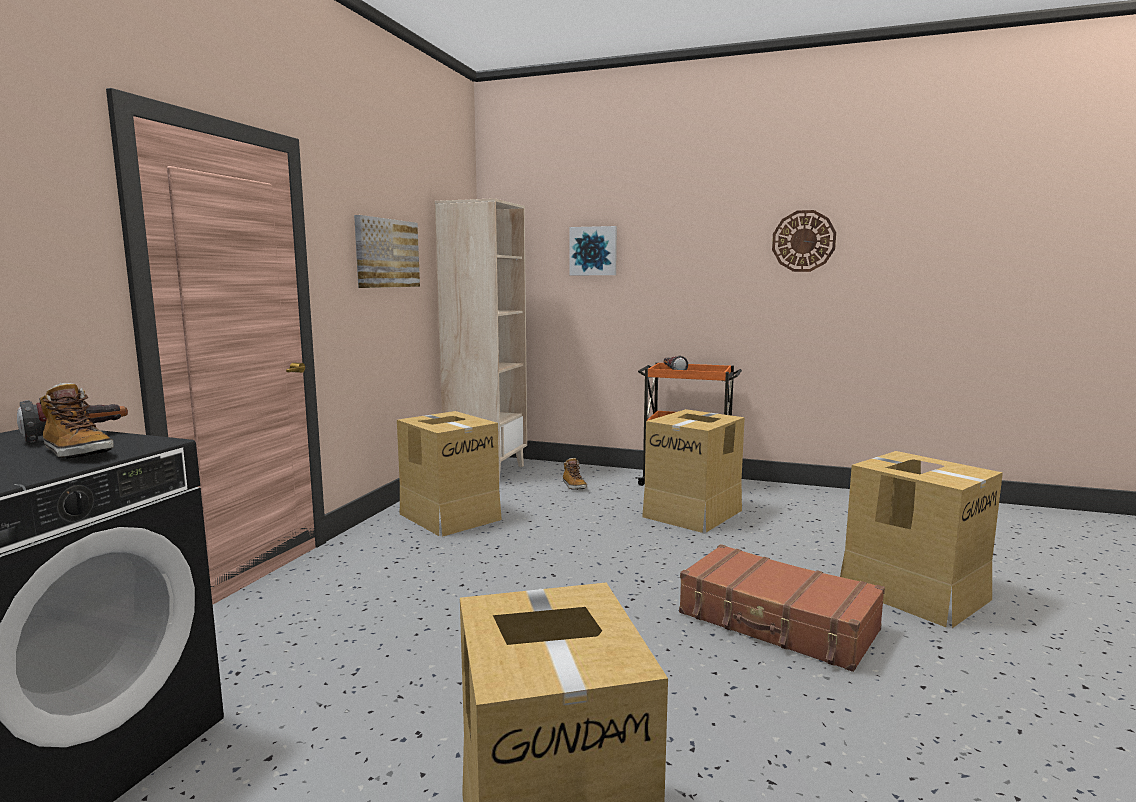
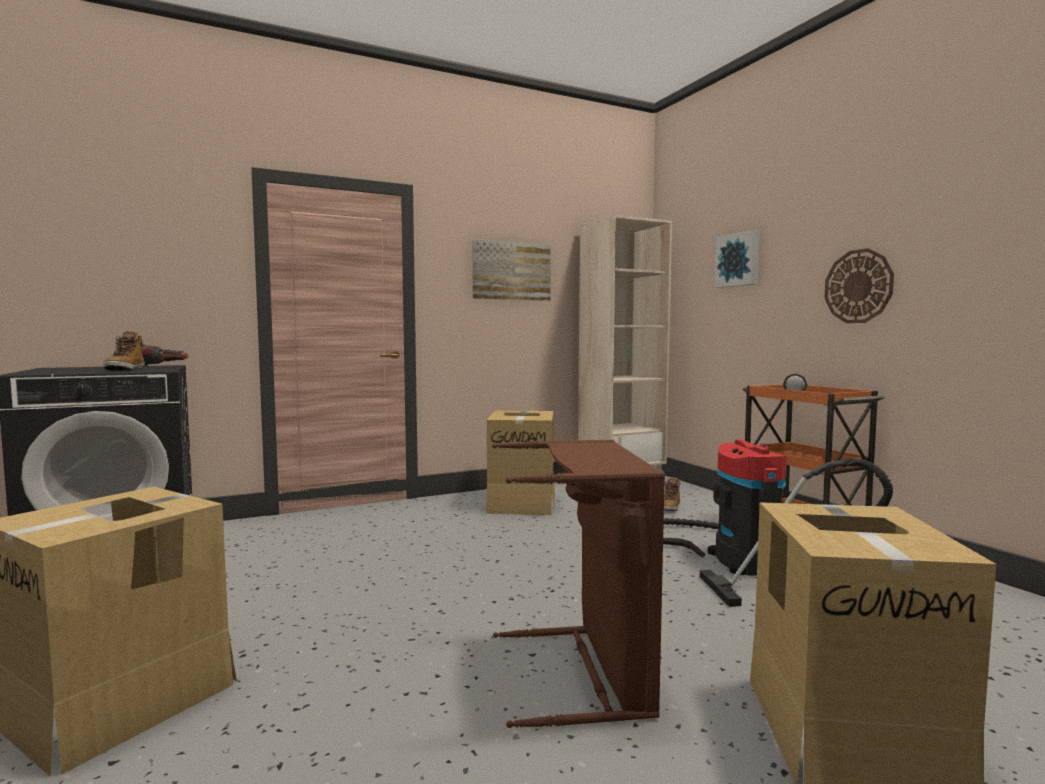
camera: 45 degrees right, 5 degrees down
cardboard box [642,409,745,533] -> vacuum cleaner [663,439,893,607]
brown suitcase [679,544,885,672] -> brown laundry basket [492,440,665,728]
wall clock [772,210,836,272] -> wall clock moved to [825,248,894,323]

